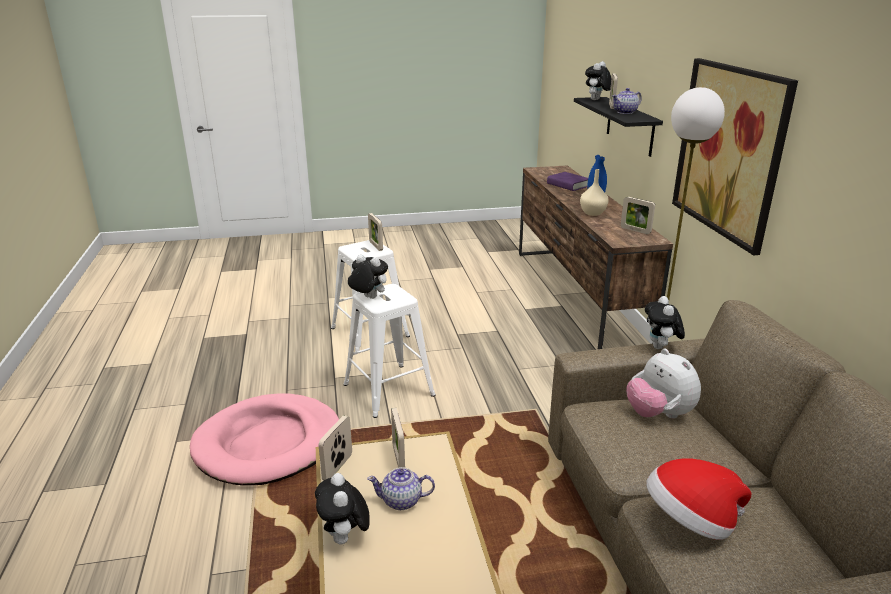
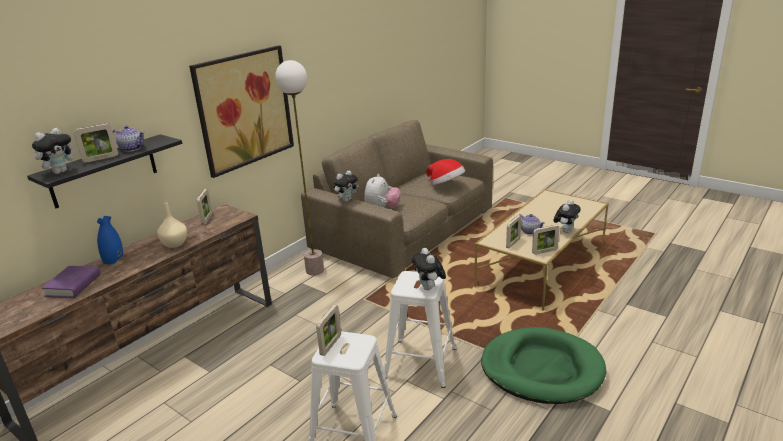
camera: 130 degrees left, 0 degrees up
pink dog bed [190,394,339,485] -> green dog bed [481,327,607,404]
plush toy [585,61,612,100] -> plush toy turned 45 degrees counterclockwise [32,128,77,174]

